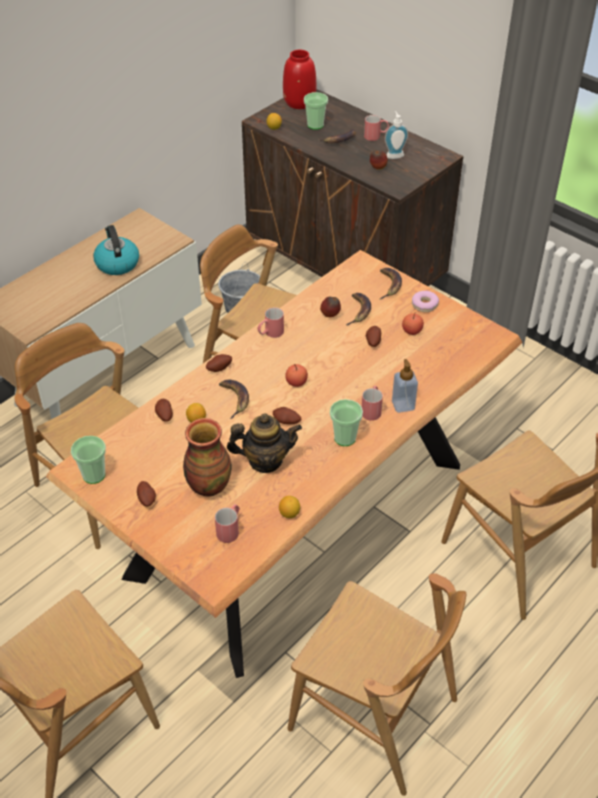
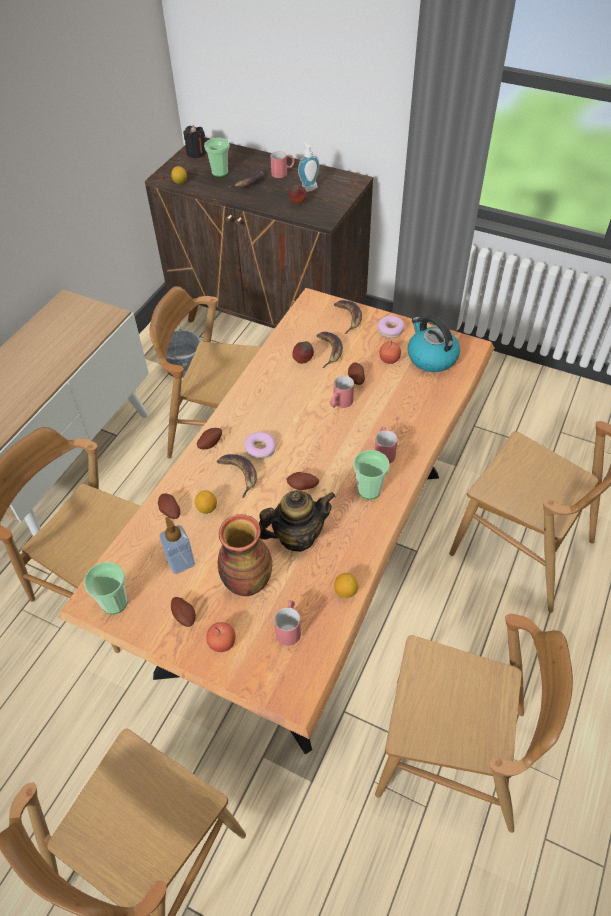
camera: 15 degrees left, 5 degrees up
kettle [93,225,139,275] -> kettle moved to [408,315,460,372]
red mug [257,308,284,338] -> red mug moved to [330,376,354,408]
red vase [283,50,316,109] -> black candle [183,125,206,159]
apple [285,364,308,387] -> apple moved to [206,622,236,652]
soap dispenser [392,359,418,413] -> soap dispenser moved to [159,517,195,574]
none -> donut [244,432,276,459]

